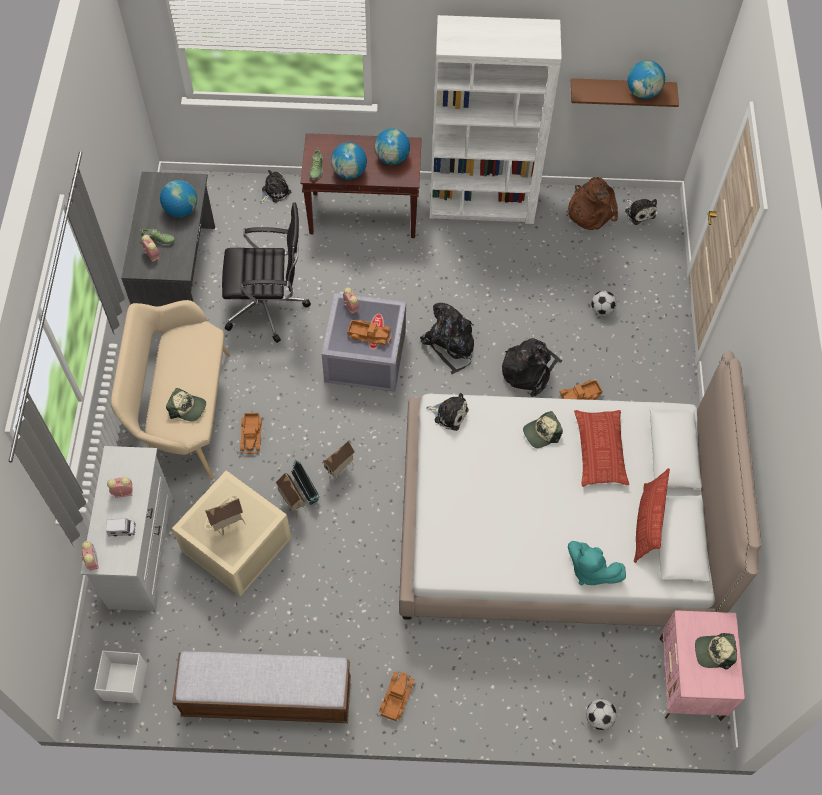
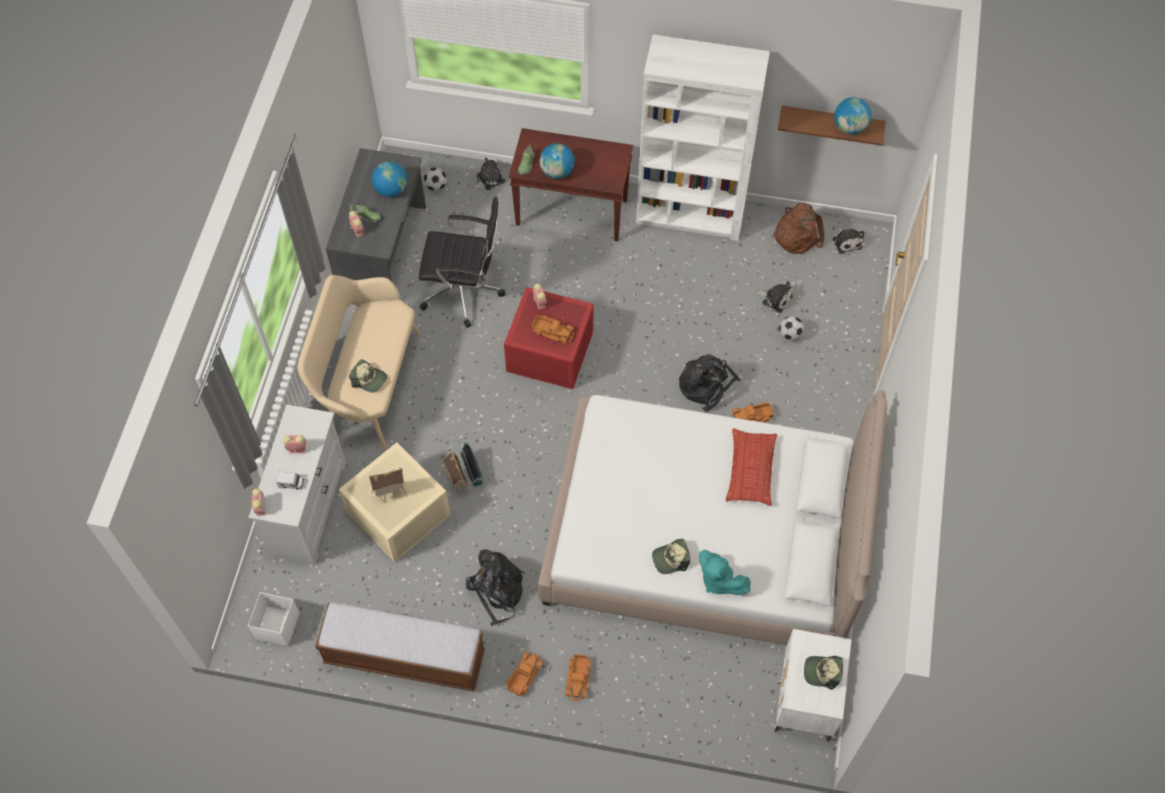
camera: 10 degrees right, 0 degrees up
toy truck [240,413,262,454] -> toy truck moved to [565,654,591,701]
grey storage box [321,293,406,392] -> red storage box [504,287,594,389]
toy house [322,440,355,482] -> none
globe [374,128,410,165] -> none
black backpack [420,303,474,374] -> black backpack moved to [466,550,525,626]
plush toy [426,393,469,431] -> plush toy moved to [757,281,793,313]
cap [523,411,563,448] -> cap moved to [652,539,690,574]
football [586,699,616,730] -> football moved to [423,167,447,191]
pillow [634,468,670,563] -> none
pink nightstand [659,610,745,721] -> white nightstand [775,629,852,742]

